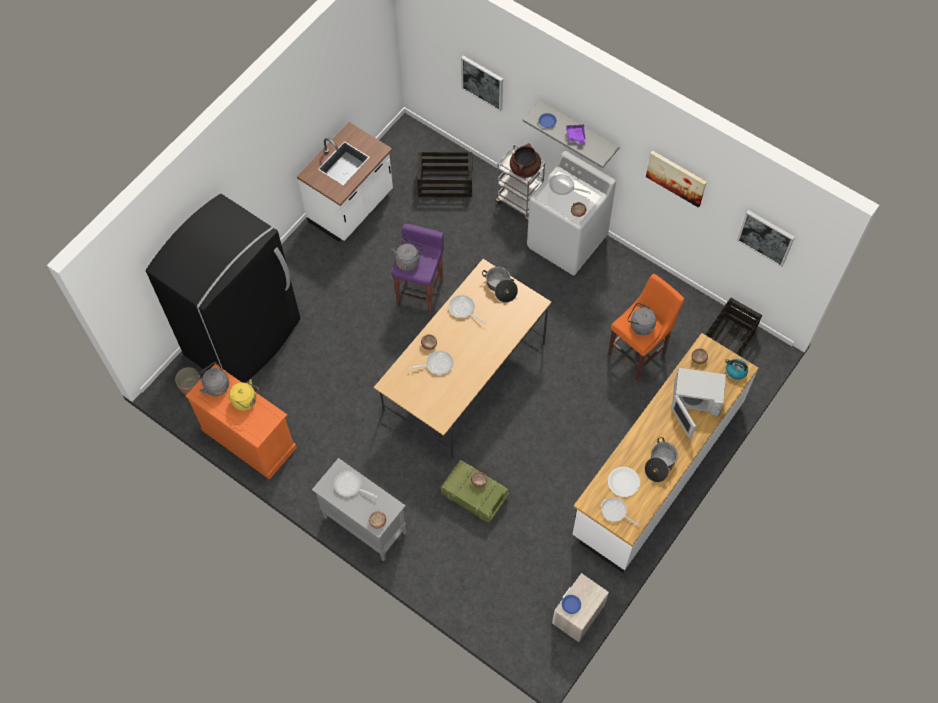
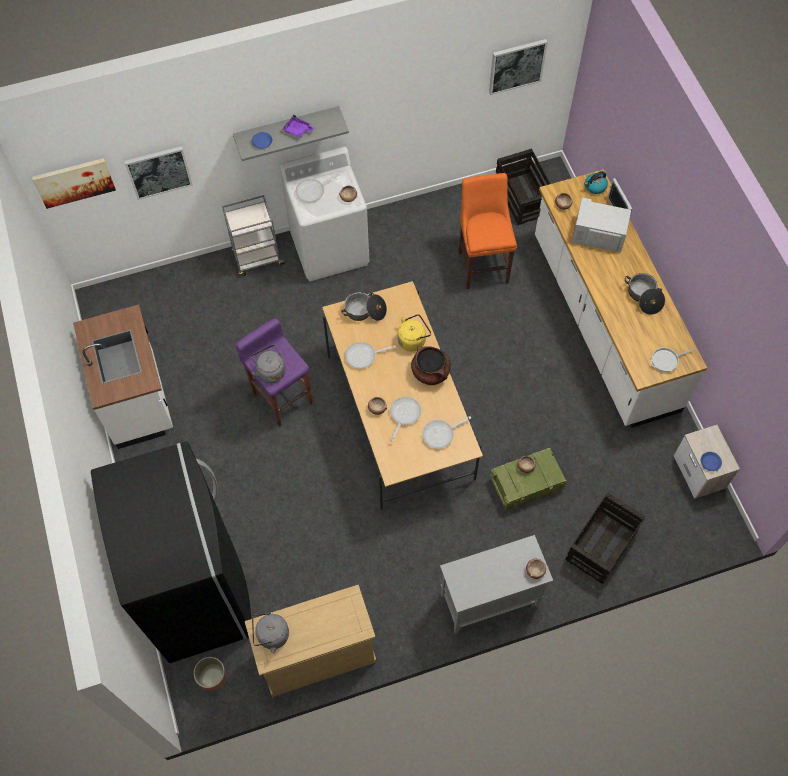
camera: 55 degrees left, 0 degrees up
orange dresser [186,364,297,480] -> beige dresser [245,585,376,697]
yellow kettle [229,379,259,411] -> yellow kettle moved to [398,314,431,351]
frying pan [334,470,377,498] -> frying pan moved to [422,416,471,449]
crate [417,152,472,197] -> crate moved to [565,493,646,584]
brown cooking pot [510,143,541,178] -> brown cooking pot moved to [411,346,451,385]
white plate [608,467,640,497] -> none
grey kettle [627,303,656,335] -> none
picture [646,151,707,208] -> picture moved to [32,158,116,209]
white microwave [671,368,726,439] -> white microwave turned 120 degrees counterclockwise [572,178,632,253]

